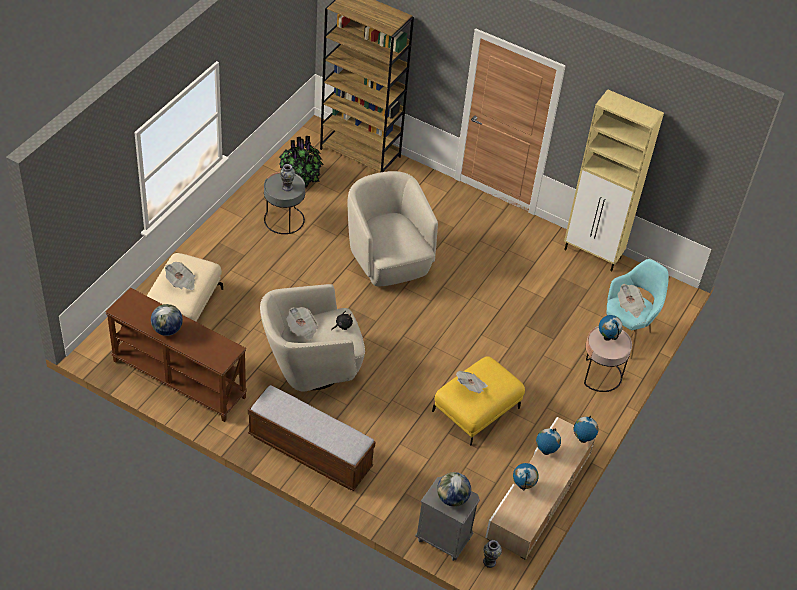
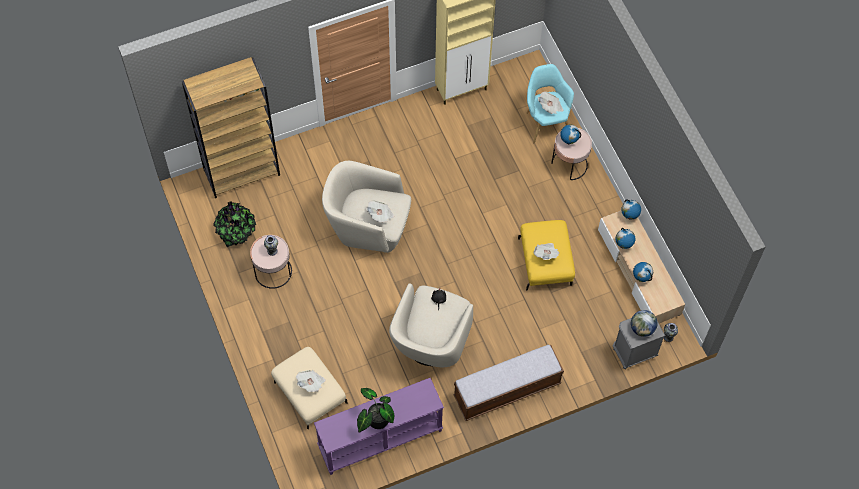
camera: 50 degrees left, 15 degrees up
brown console table [106,288,247,422] -> purple console table [314,378,444,475]
globe [151,304,183,336] -> potted plant [357,388,395,433]
grey side table [264,172,305,234] -> pink side table [250,235,292,289]
newspaper [286,307,318,341] -> newspaper moved to [366,200,394,223]

